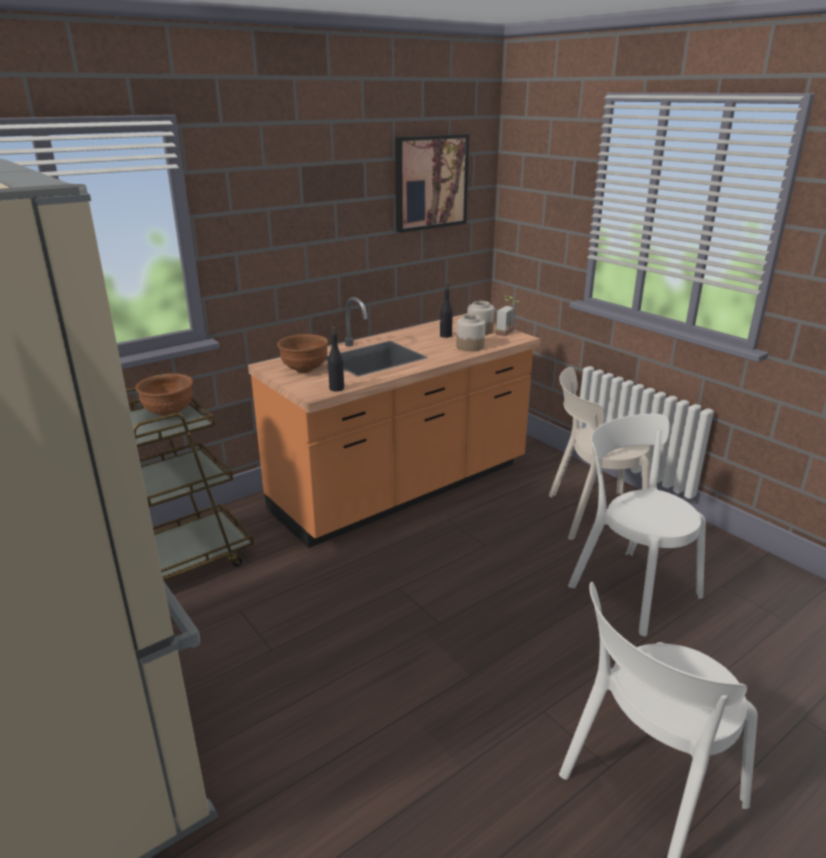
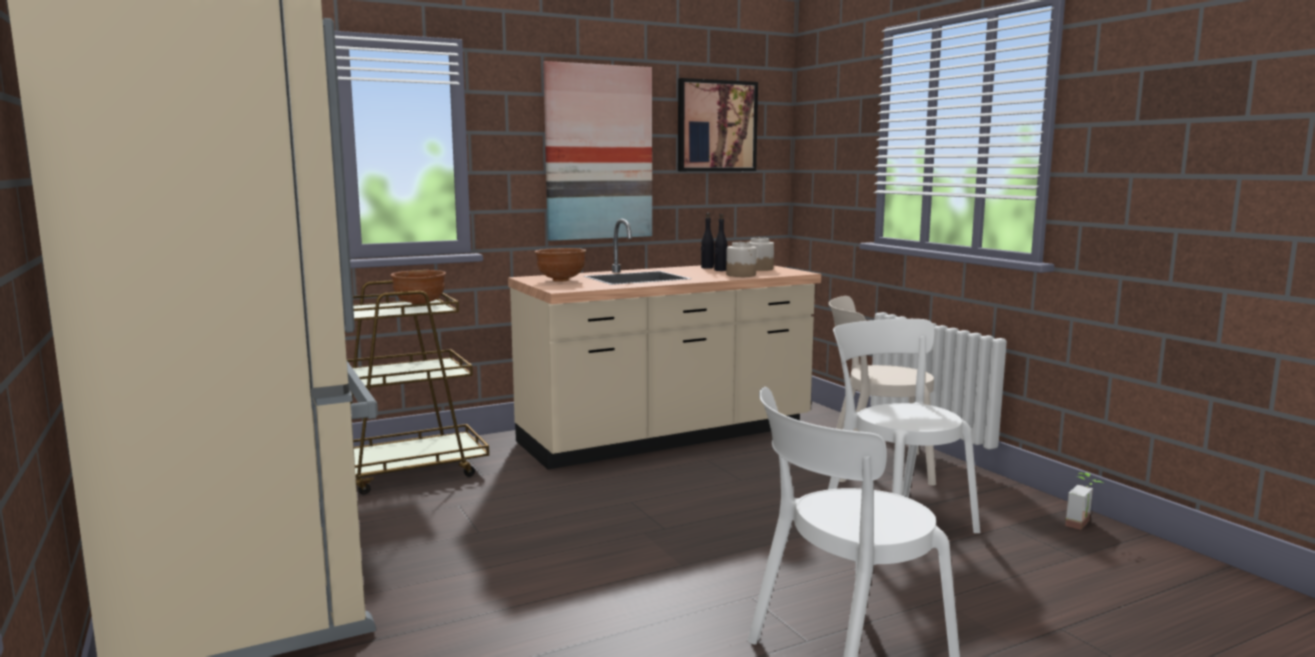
camera: 10 degrees right, 15 degrees down
orange counter [248,297,540,548] -> beige counter [508,219,821,469]
black bottle [328,327,344,391] -> black bottle moved to [701,213,714,269]
potted plant [496,296,519,336] -> potted plant moved to [1065,473,1103,530]
none -> picture [543,61,652,241]

